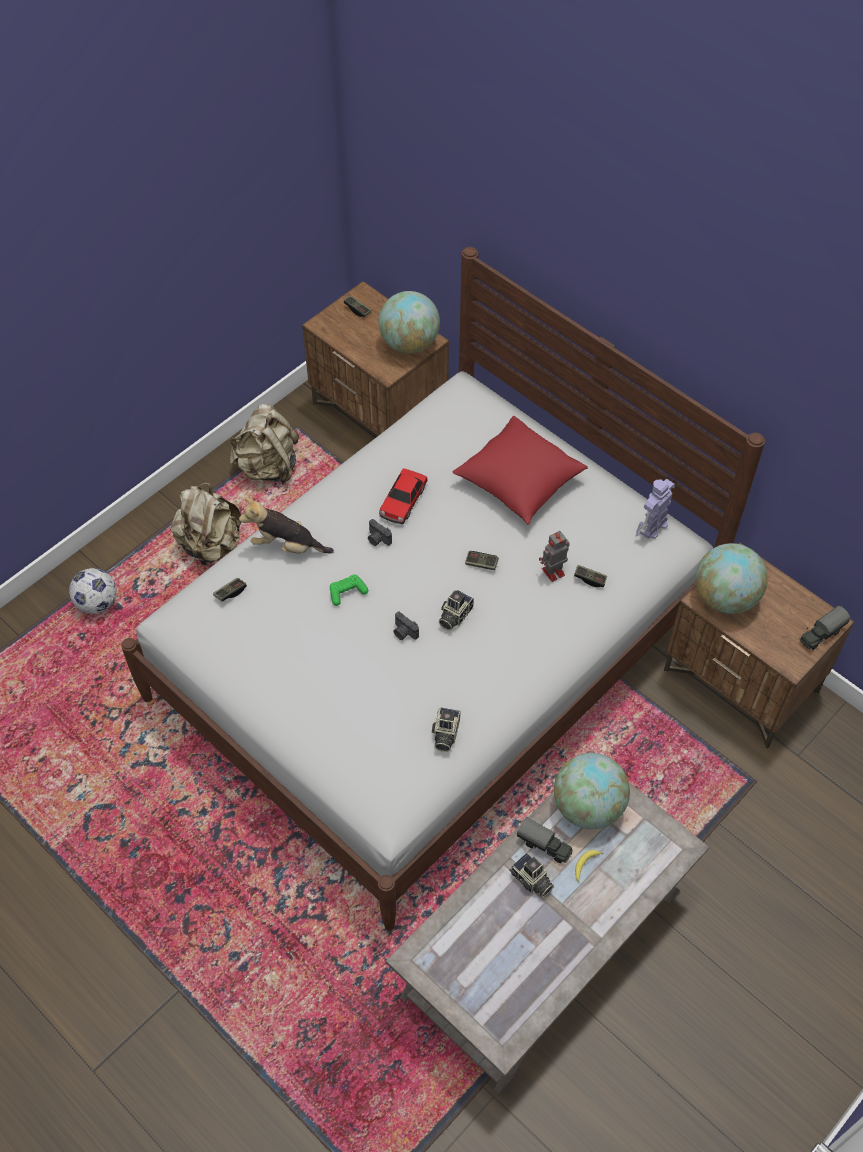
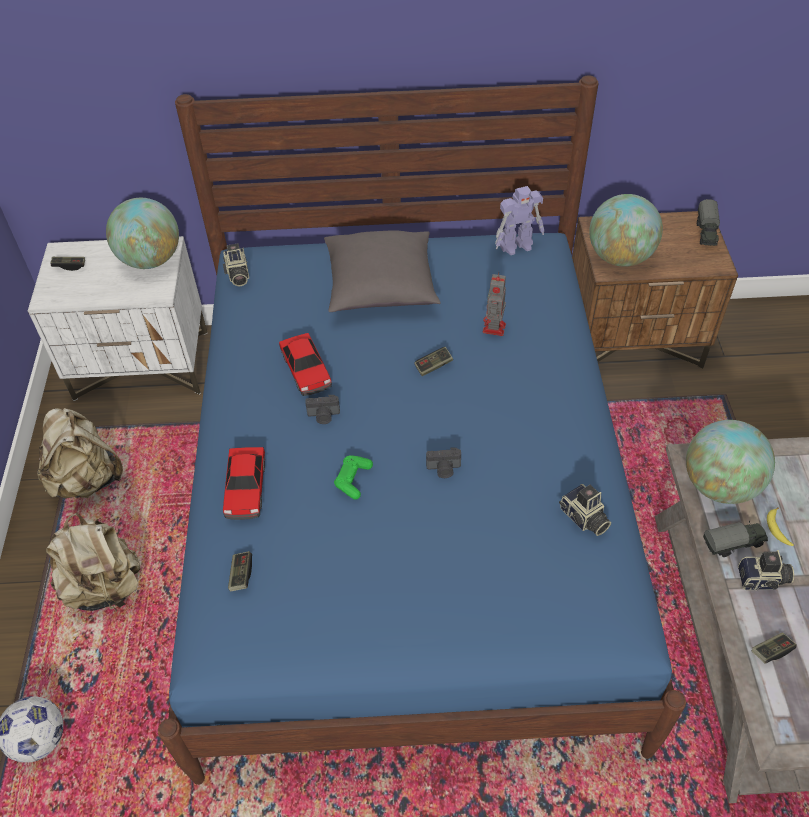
camera: 45 degrees left, 5 degrees down
white bed [121,247,765,931] -> blue bed [158,75,686,785]
plush toy [239,497,334,554] -> toy car [223,447,265,520]
brown nightstand [302,281,449,436] -> white nightstand [28,236,208,401]
camera [439,590,474,630] -> camera moved to [223,243,249,287]
red pillow [452,416,588,525] -> grey pillow [324,230,441,312]
game controller [574,565,607,587] -> game controller moved to [752,633,796,664]
toy robot [636,479,675,539] -> toy robot turned 105 degrees counterclockwise [495,186,544,255]

